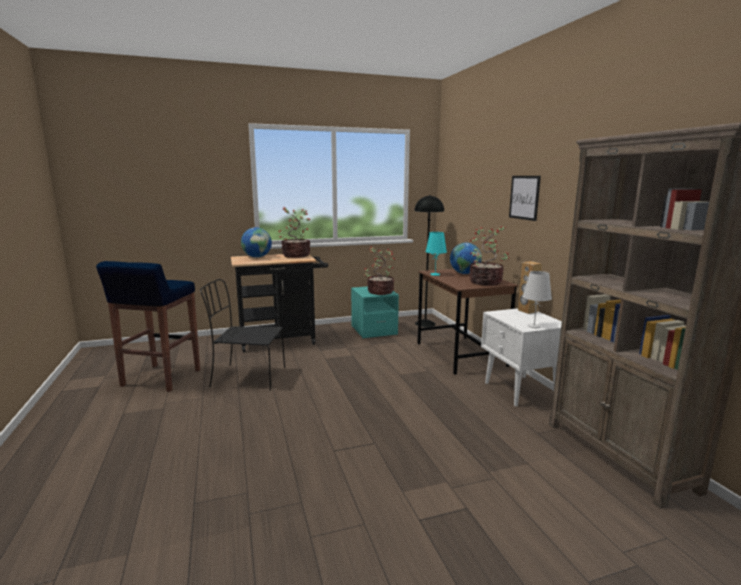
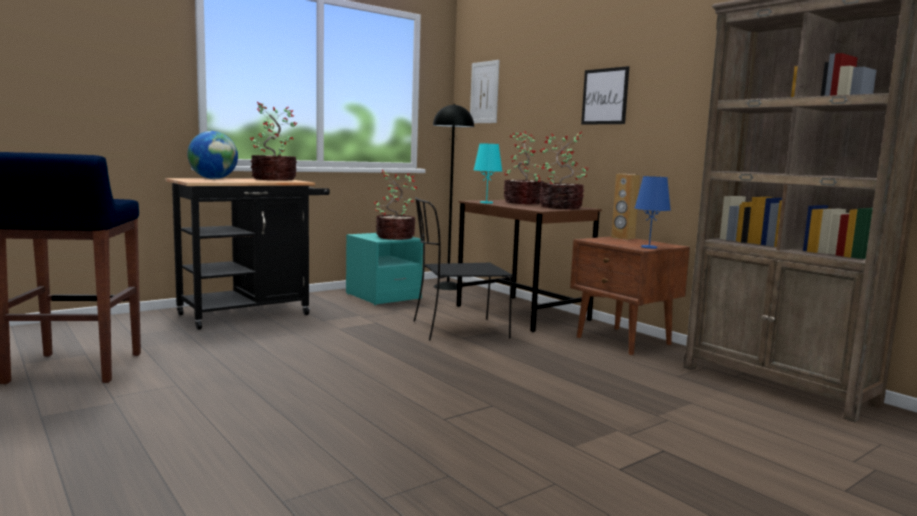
camera: 20 degrees left, 5 degrees down
black chair [200,279,285,391] -> black chair moved to [414,197,513,341]
globe [450,243,482,274] -> potted plant [503,131,544,204]
white nightstand [481,308,562,406] -> brown nightstand [570,236,690,355]
white table lamp [522,271,552,328] -> blue table lamp [634,176,671,249]
none -> picture [470,60,499,123]

